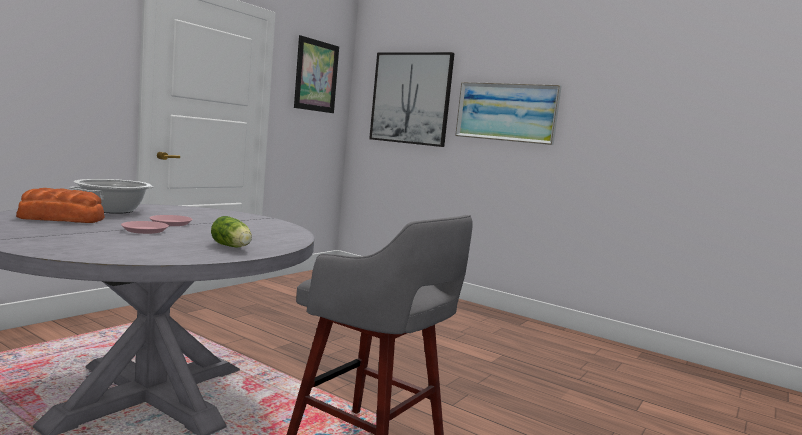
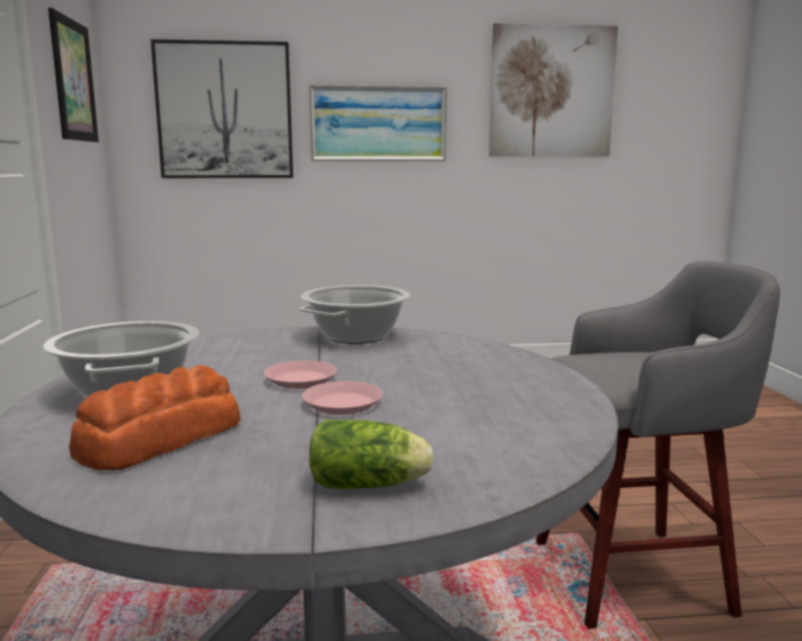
camera: 40 degrees left, 5 degrees up
lettuce [211,216,252,248] -> lettuce moved to [309,419,434,489]
none -> cooking pot [299,285,410,344]
none -> picture [489,23,618,157]

